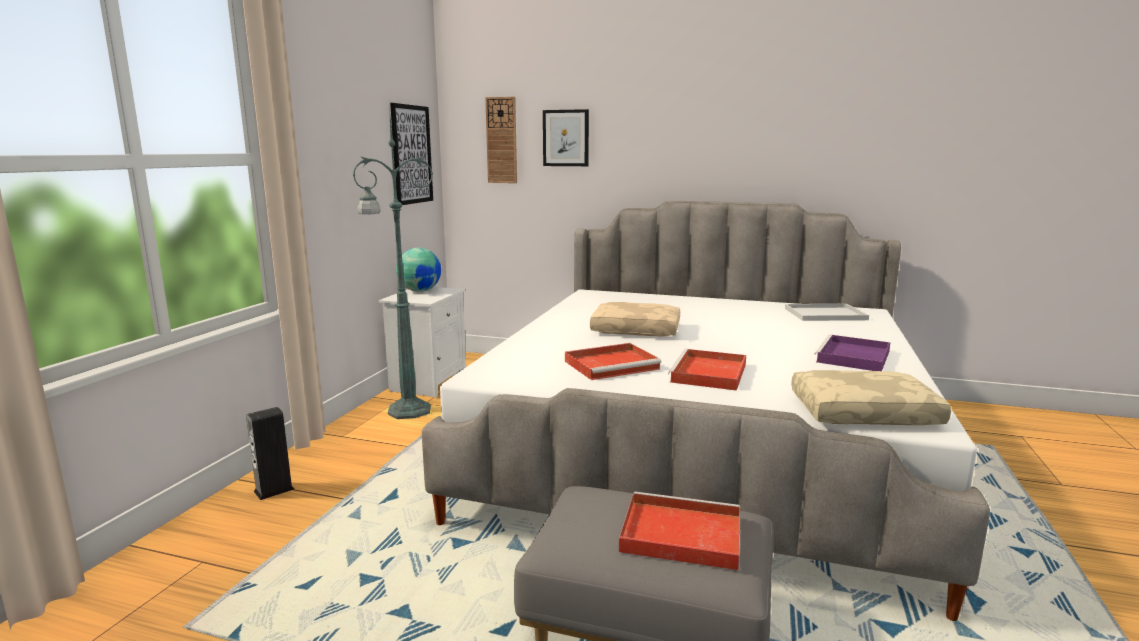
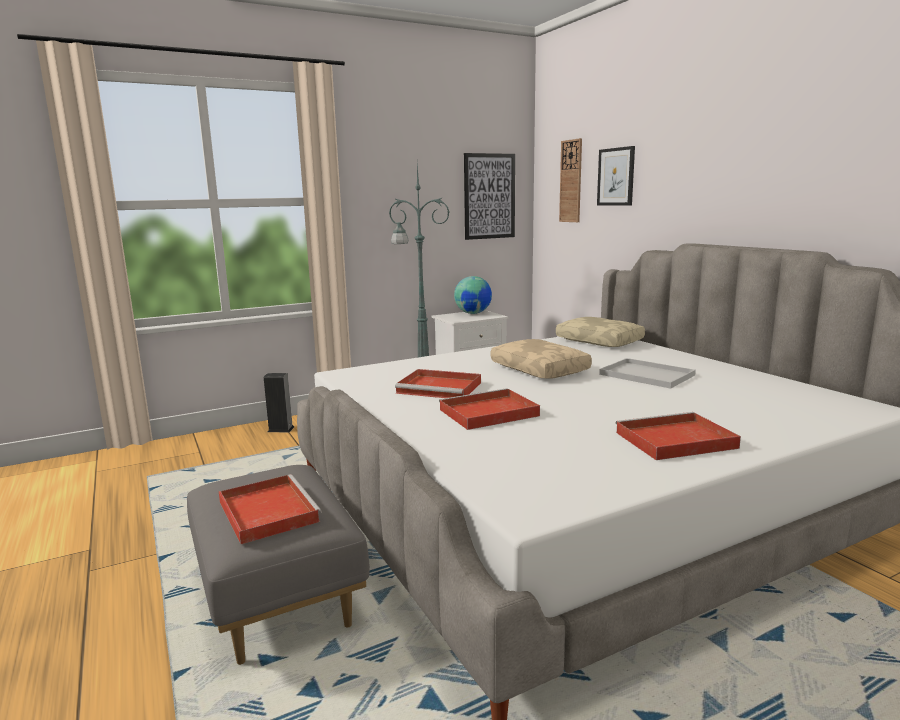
camera: 45 degrees right, 0 degrees up
white tray [785,304,869,321] -> white tray moved to [599,358,696,389]
beige pillow [791,370,951,425] -> beige pillow moved to [556,317,645,347]
purple tray [815,335,890,371] -> red tray [616,412,741,460]

